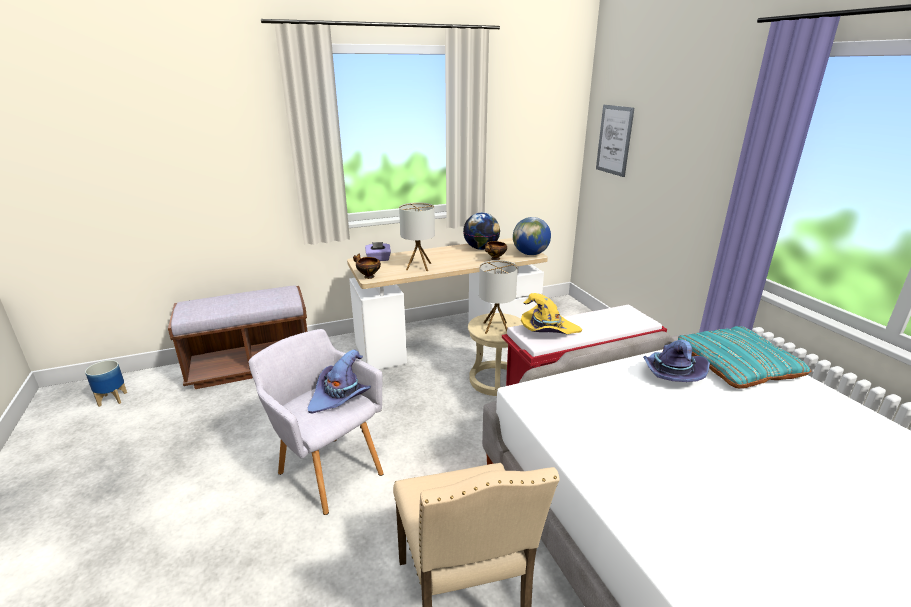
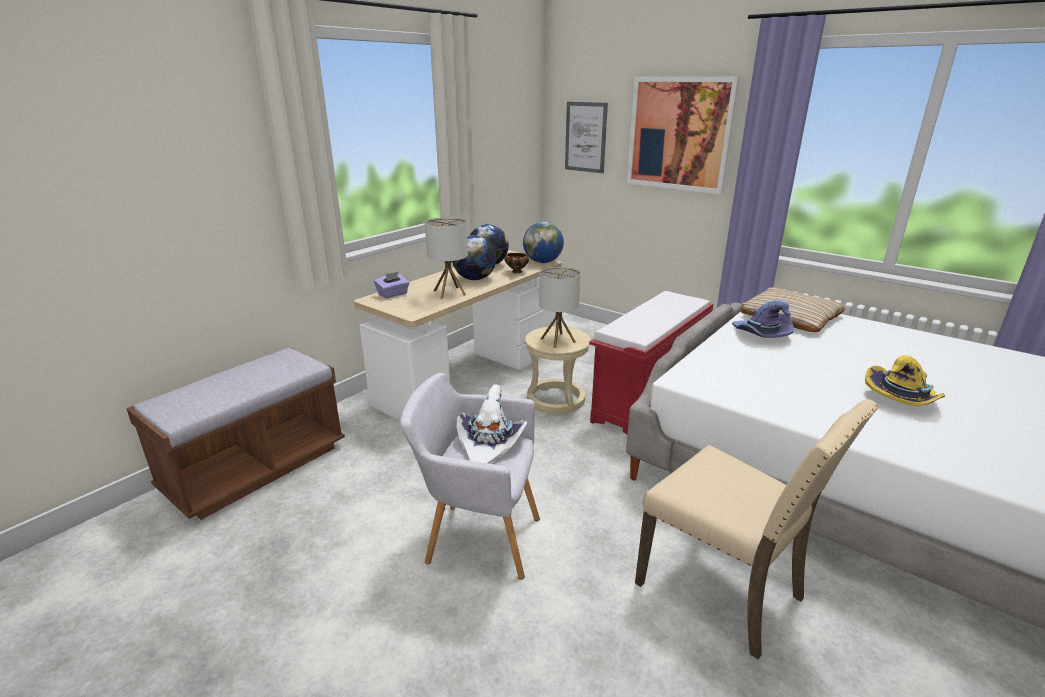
camera: 30 degrees left, 0 degrees up
planter [85,360,127,407] -> none
purple hat [308,349,371,413] -> white hat [456,384,527,463]
bowl [353,254,381,279] -> none
yellow hat [521,293,582,334] -> yellow hat moved to [865,355,945,407]
turquoise pillow [678,326,811,389] -> beige pillow [741,287,845,332]
none -> globe [452,235,496,280]
none -> picture [627,77,740,194]

